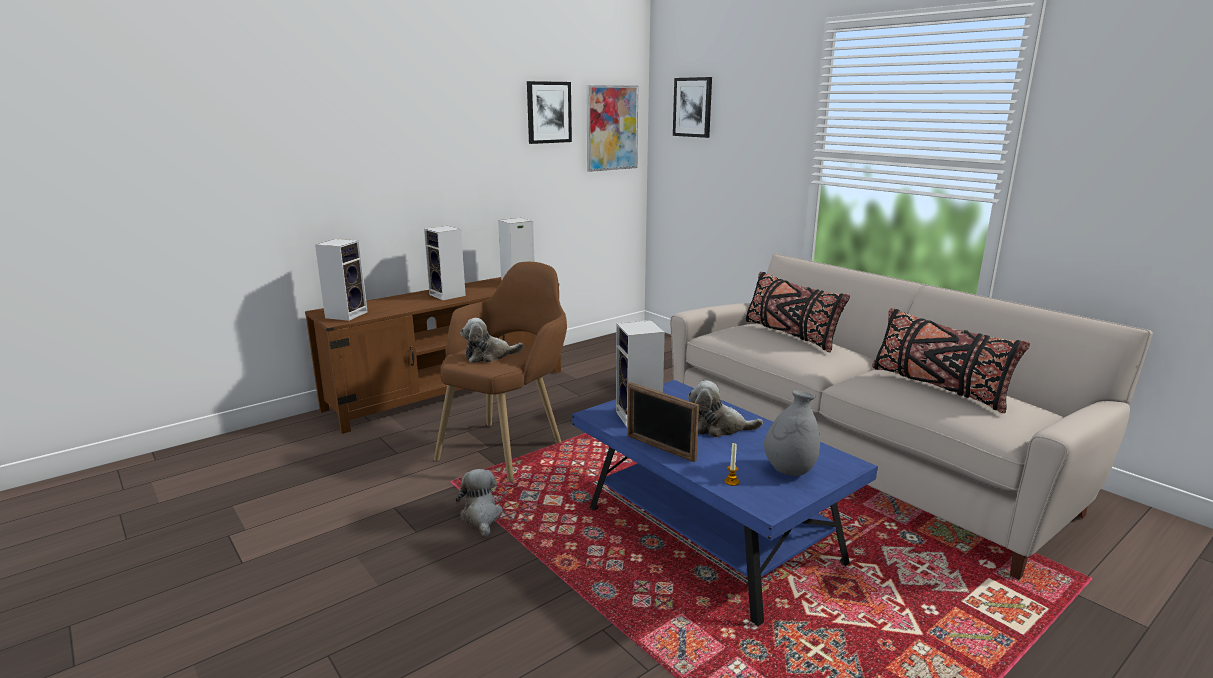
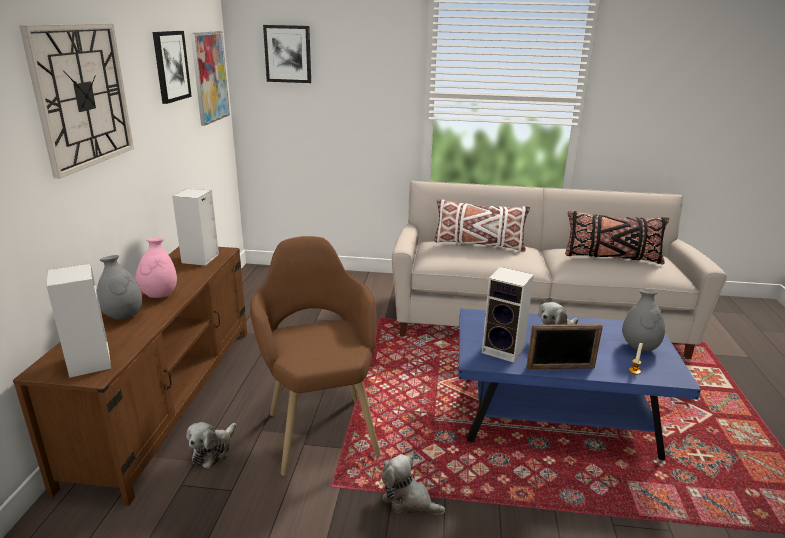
camera: 45 degrees left, 5 degrees up
speaker [424,226,466,300] -> pink vase [135,238,177,298]
plush toy [460,318,524,363] -> plush toy moved to [186,422,236,469]
black pillow [745,272,850,353] -> white pillow [434,199,530,252]
none -> wall clock [19,24,134,179]
none -> grey vase [97,255,142,319]

